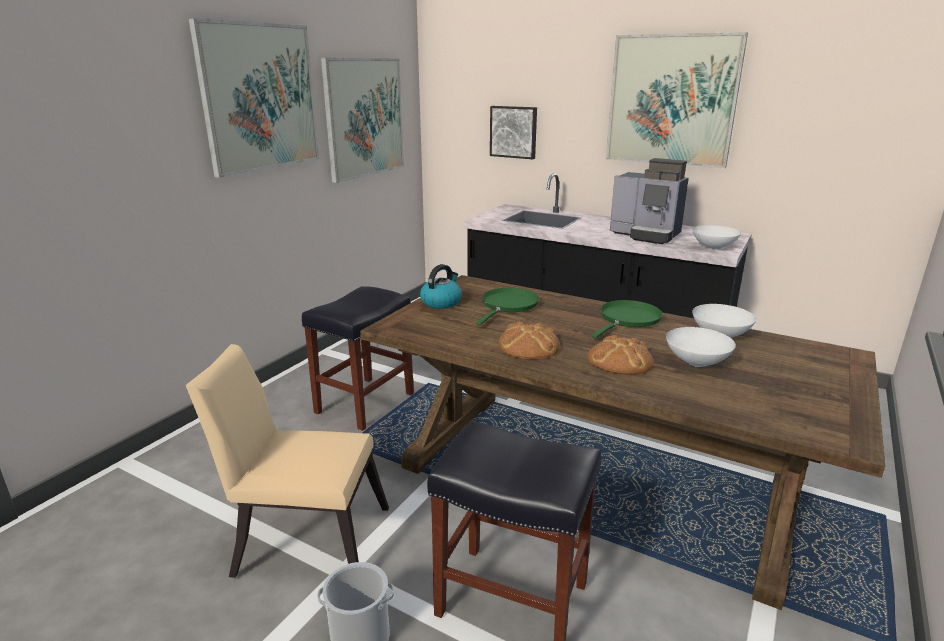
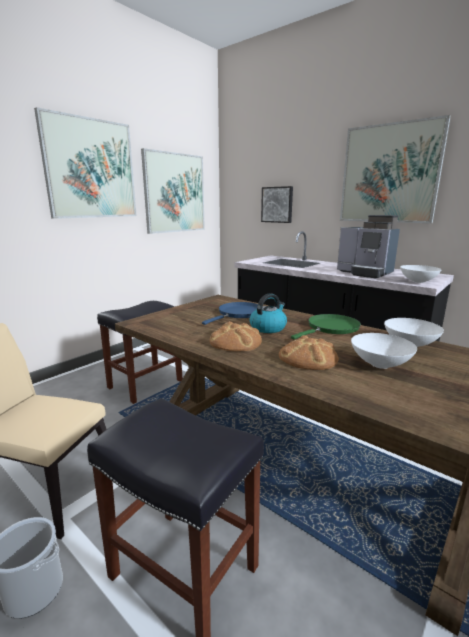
camera: 10 degrees right, 5 degrees down
kettle [420,264,462,309] -> kettle moved to [250,293,287,333]
green frying pan [476,288,539,325] -> blue frying pan [202,302,258,325]

